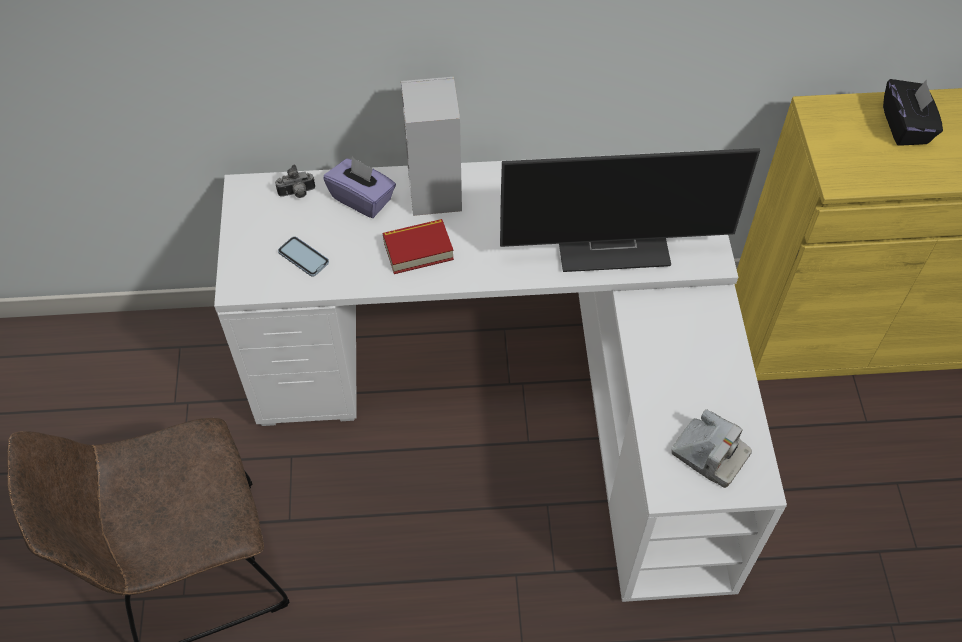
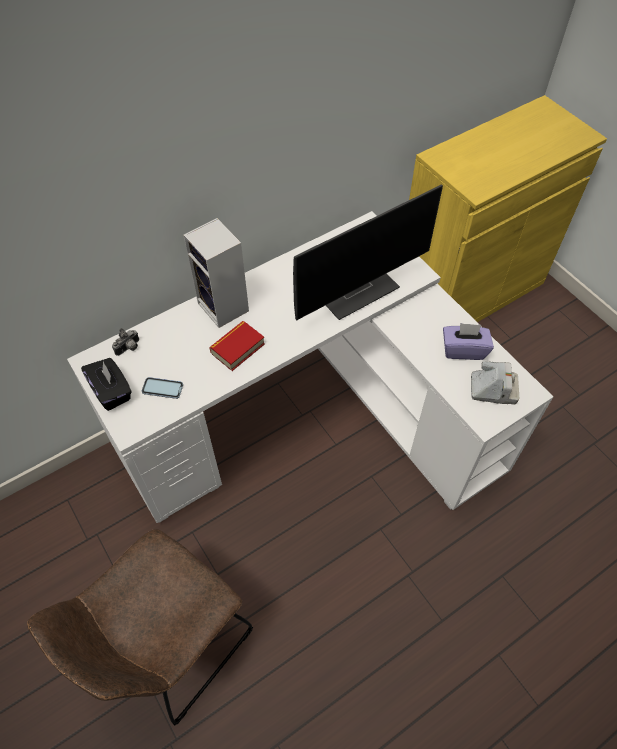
camera: 30 degrees left, 0 degrees up
purple tissue box [323,157,396,218] -> purple tissue box moved to [443,323,494,360]
black tissue box [883,79,943,146] -> black tissue box moved to [81,358,132,411]

